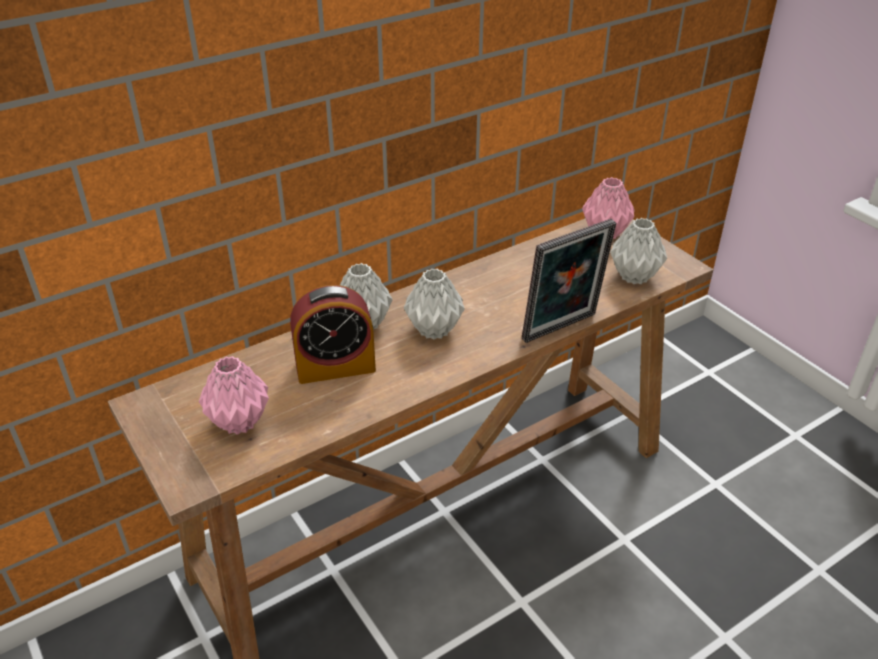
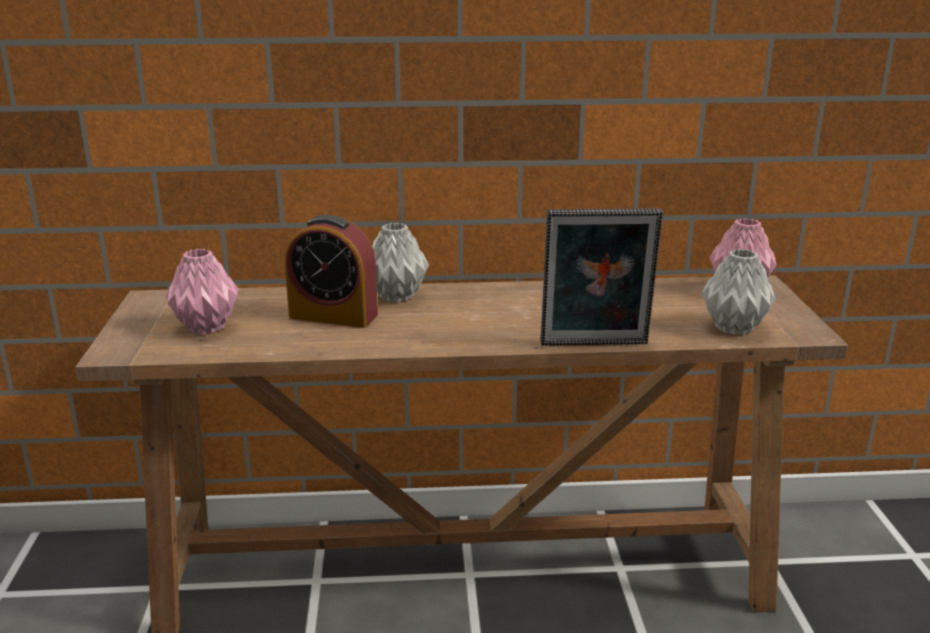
camera: 30 degrees right, 15 degrees down
grey vase [404,269,465,340] -> none

